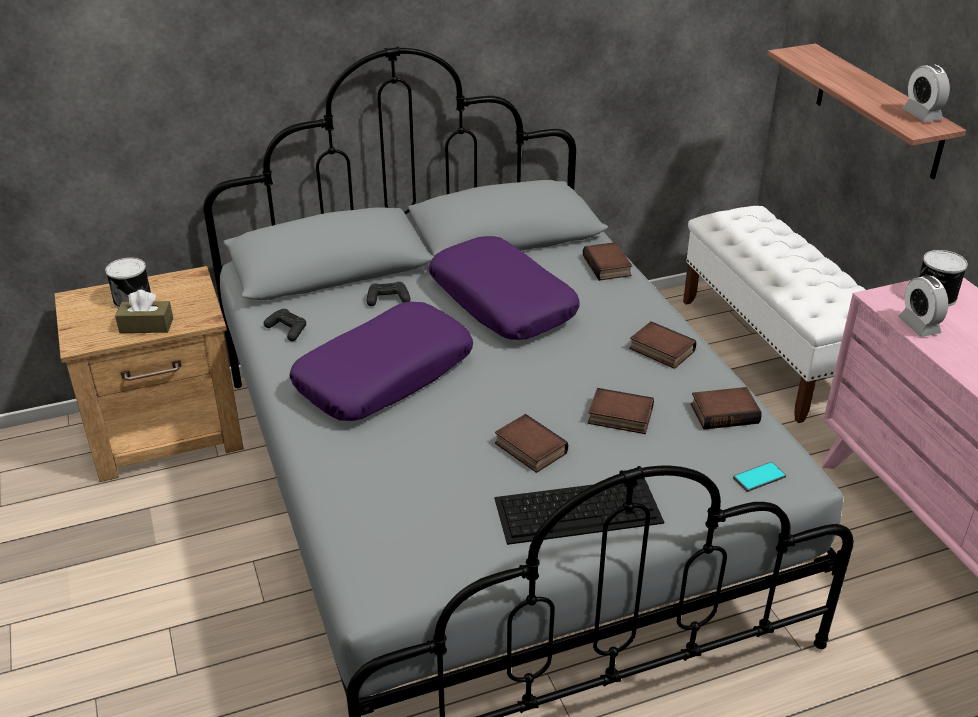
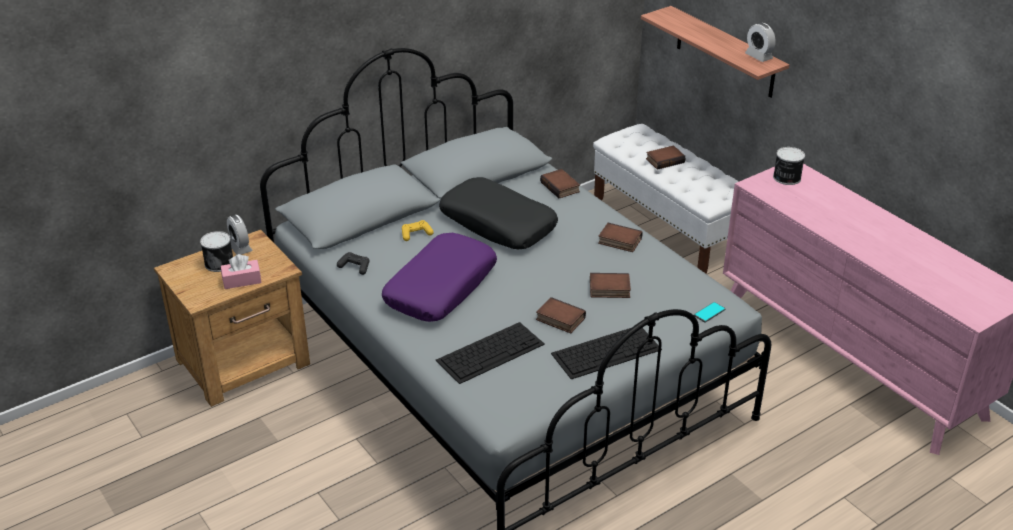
camera: 15 degrees left, 0 degrees up
brown tissue box [115,290,173,333] -> pink tissue box [221,254,262,289]
black game controller [366,282,410,306] -> yellow game controller [402,220,434,241]
purple pillow [429,236,580,340] -> black pillow [439,177,558,249]
book [691,387,762,430] -> book moved to [646,145,686,170]
alarm clock [898,275,948,337] -> alarm clock moved to [227,215,253,255]
none -> keyboard [436,322,545,384]

